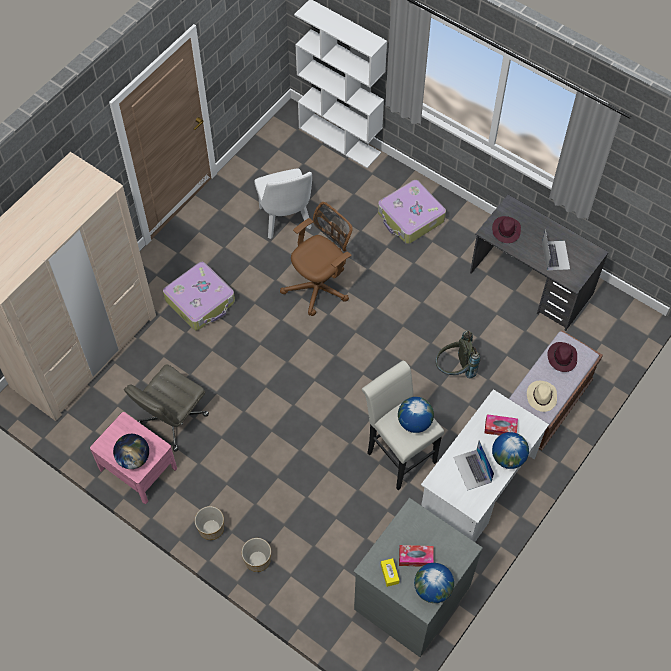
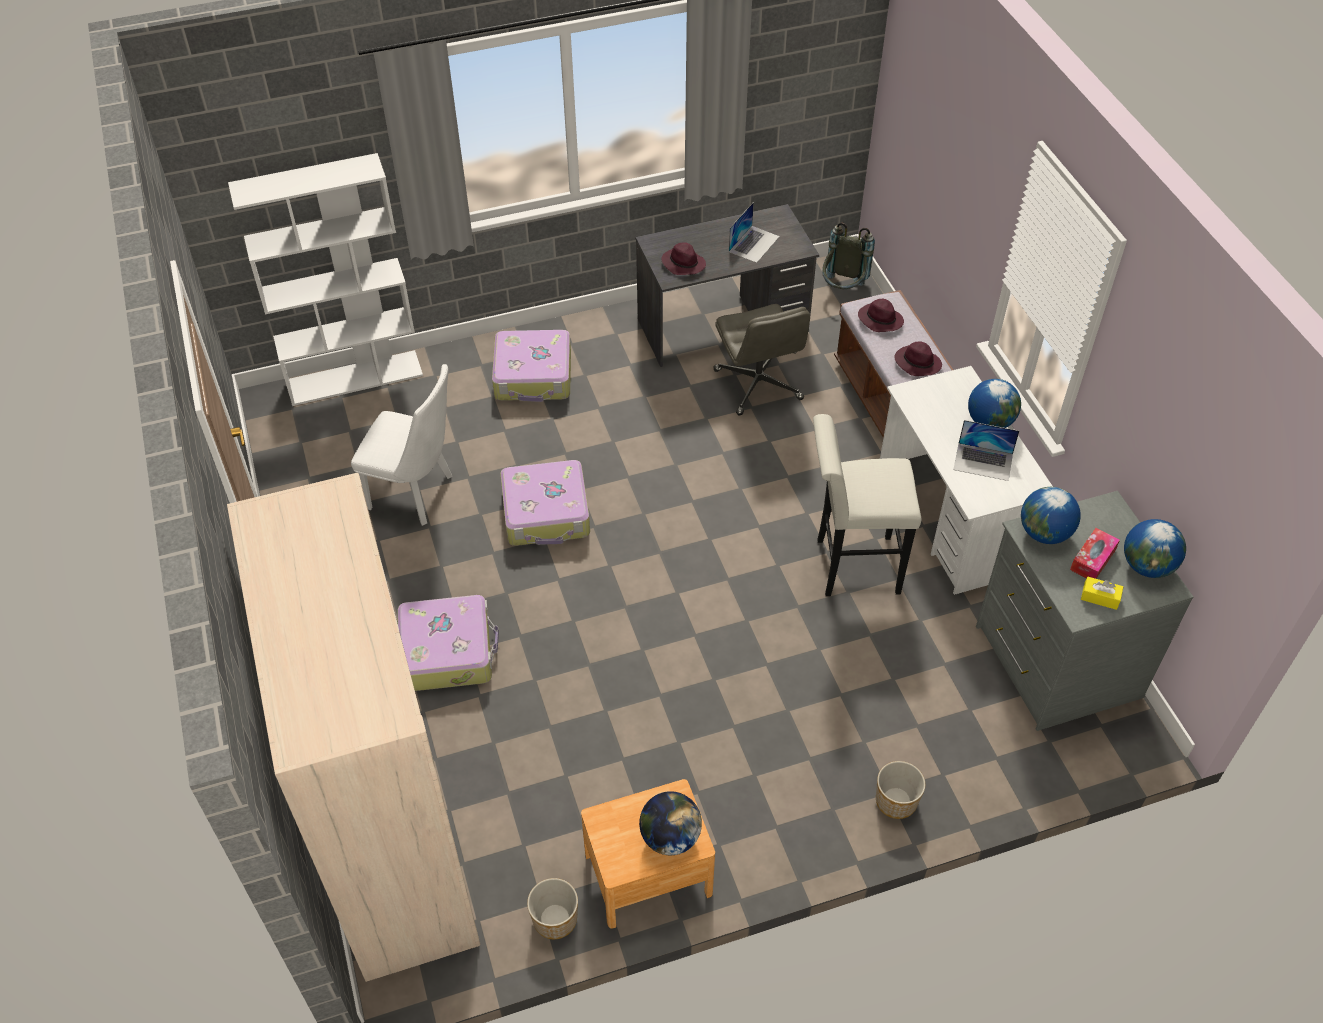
camera: 55 degrees left, 10 degrees down
pink nightstand [90,412,177,504] -> brown nightstand [581,779,715,929]
grey office chair [124,364,209,452] -> grey office chair moved to [713,304,810,416]
planter [195,506,224,540] -> planter moved to [527,878,578,939]
brown office chair [280,202,353,316] -> suitcase [500,460,590,546]
globe [398,397,434,433] -> globe moved to [1021,487,1081,544]
grey backpack [435,331,480,379] -> grey backpack moved to [822,223,875,289]
tissue box [485,414,518,436] -> none
beige hat [527,381,557,412] -> purple hat [894,341,942,376]
laptop [542,229,570,271] -> laptop turned 90 degrees clockwise [729,202,780,263]

